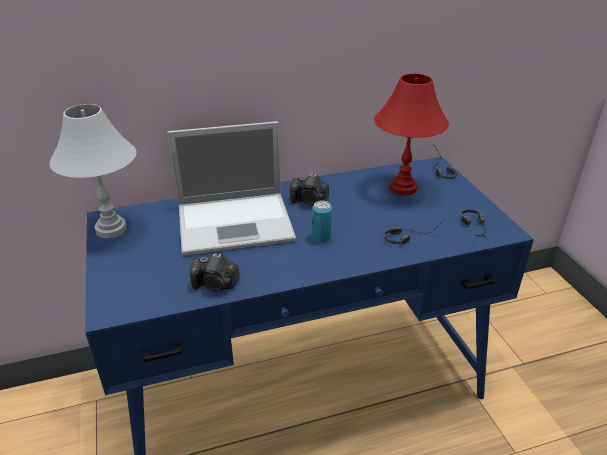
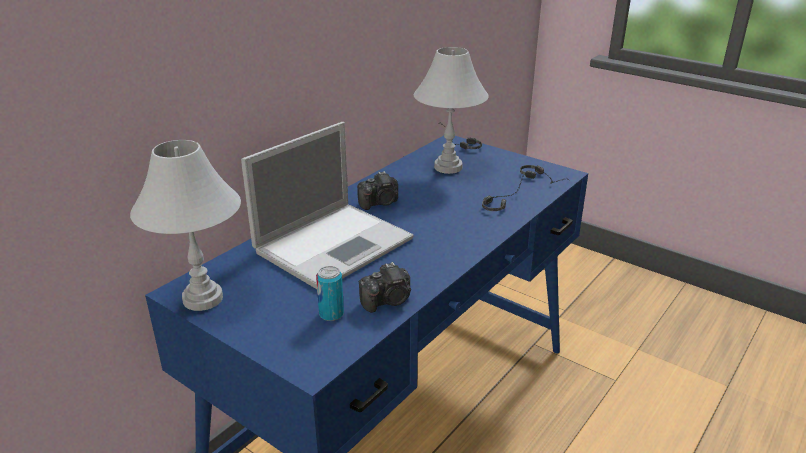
camera: 35 degrees left, 5 degrees down
can [312,200,332,243] -> can moved to [316,266,344,321]
red table lamp [374,74,449,196] -> white table lamp [414,47,489,174]

